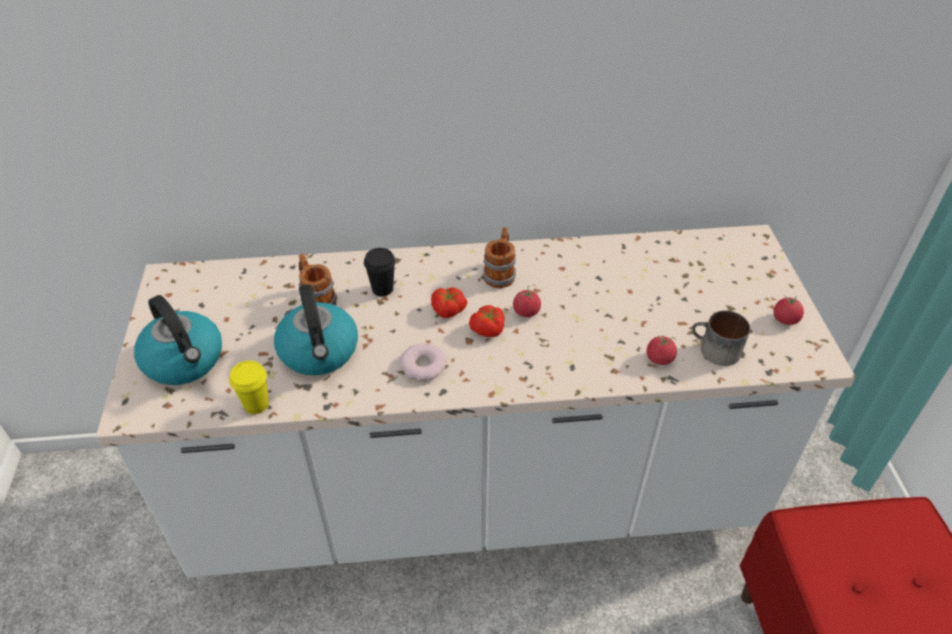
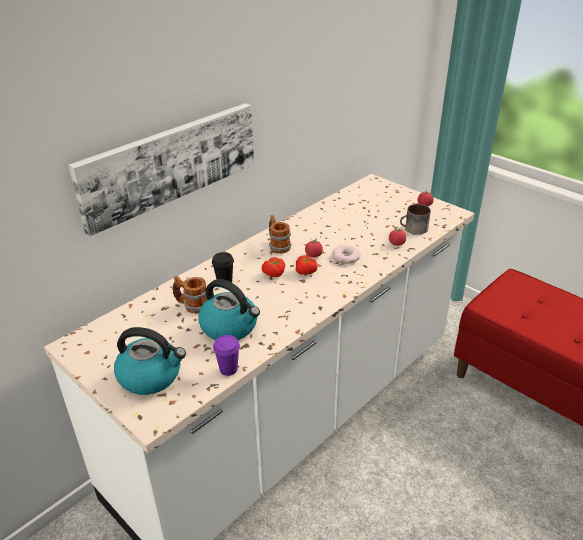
camera: 40 degrees left, 10 degrees down
yellow cup [229,361,269,414] -> purple cup [213,335,240,376]
donut [399,343,446,381] -> donut moved to [332,245,360,264]
none -> picture [68,103,254,236]

